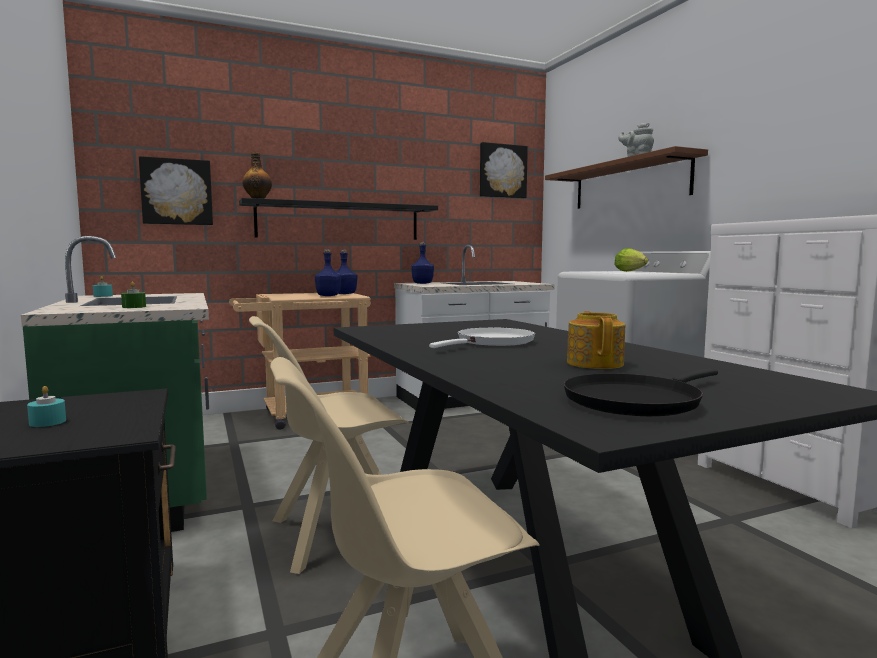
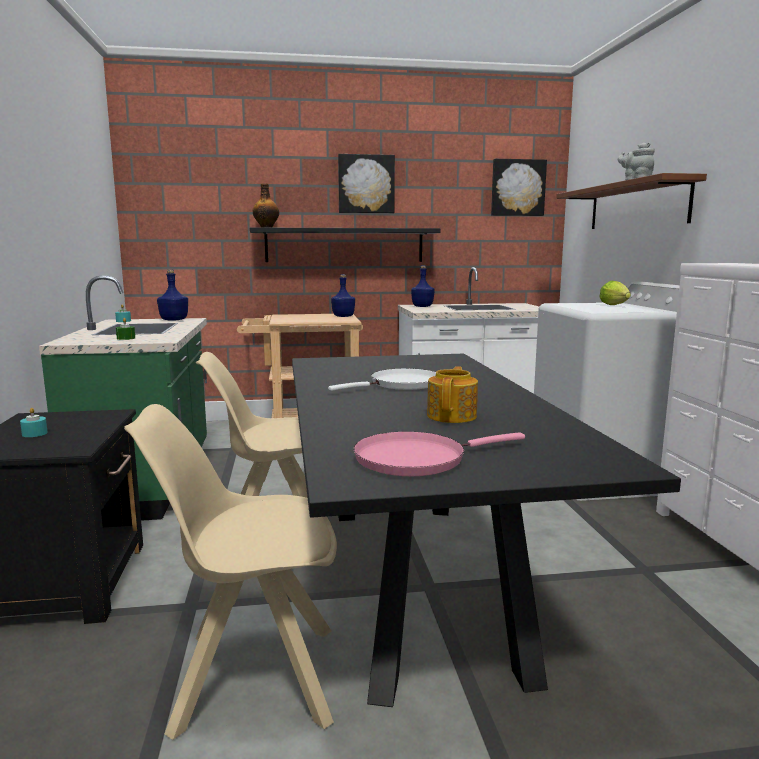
camera: 15 degrees right, 5 degrees up
picture [139,156,213,225] -> picture moved to [338,154,395,213]
blue bottle [315,249,341,296] -> blue bottle moved to [157,269,188,321]
black frying pan [563,368,718,416] -> pink frying pan [353,432,525,476]

